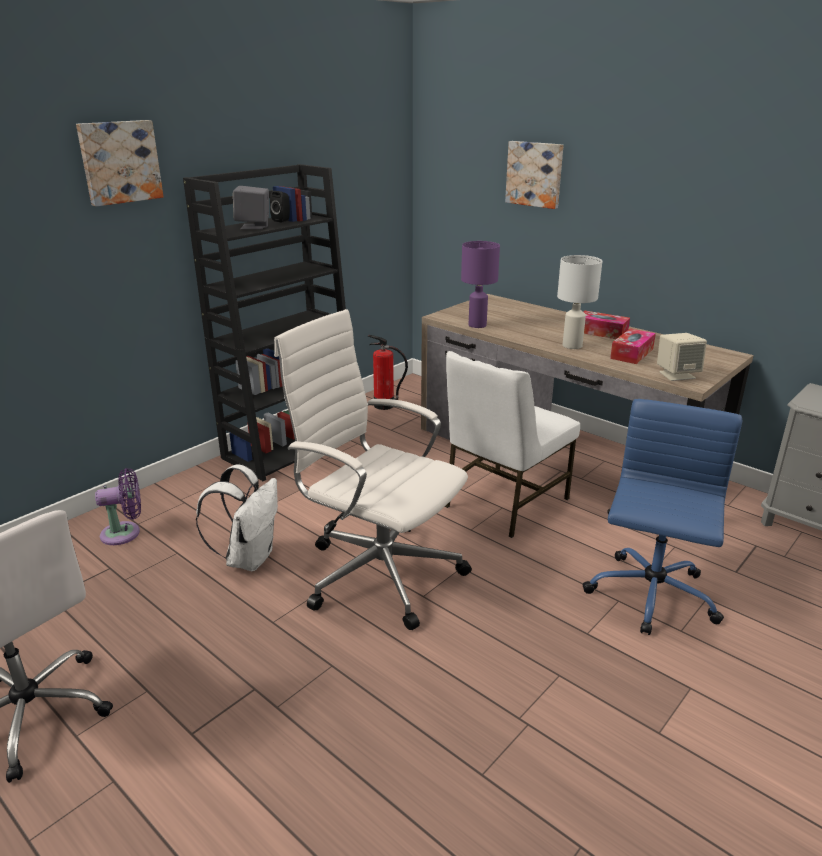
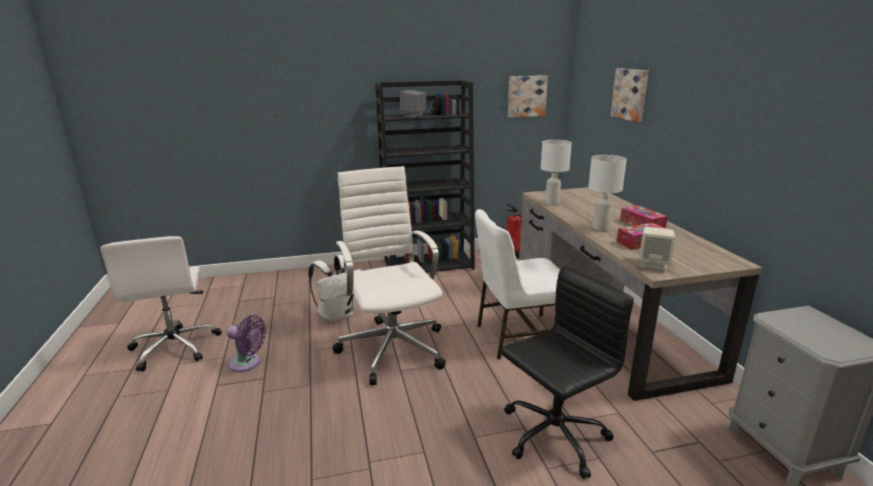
camera: 35 degrees right, 5 degrees down
picture [76,120,164,207] -> picture moved to [508,75,548,118]
purple fan [95,468,141,545] -> purple fan moved to [227,315,266,372]
purple table lamp [461,241,500,328] -> white table lamp [541,140,572,205]
blue office chair [582,399,742,635] -> black office chair [501,266,634,479]

